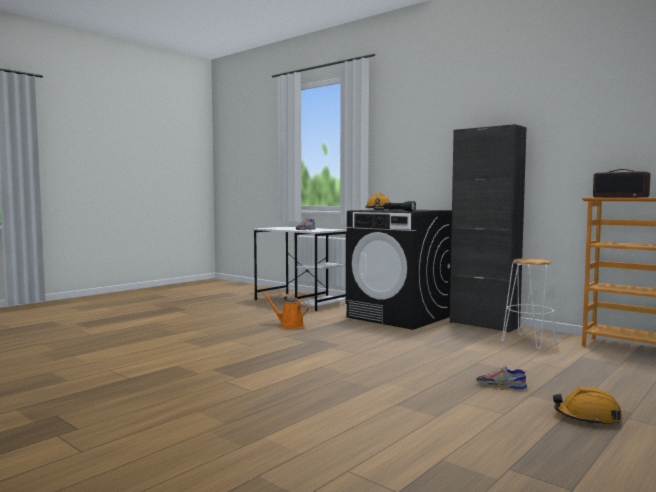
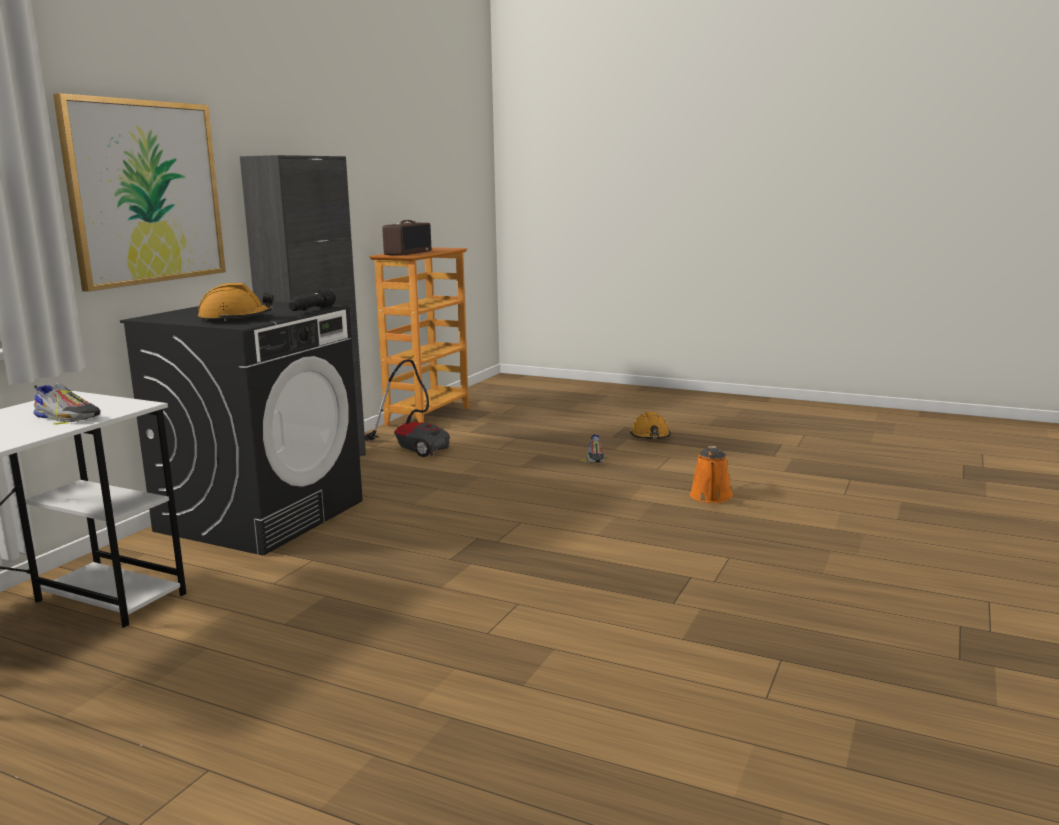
camera: 105 degrees left, 10 degrees up
orange watering can [262,292,310,328] -> orange watering can moved to [690,446,733,503]
white stool [502,258,557,349] -> vacuum cleaner [365,359,450,457]
none -> picture [53,93,226,292]

